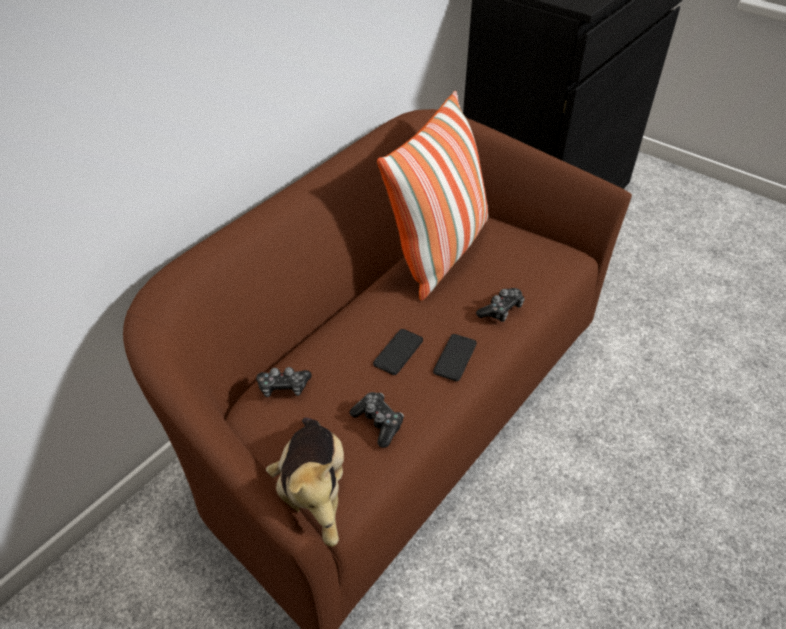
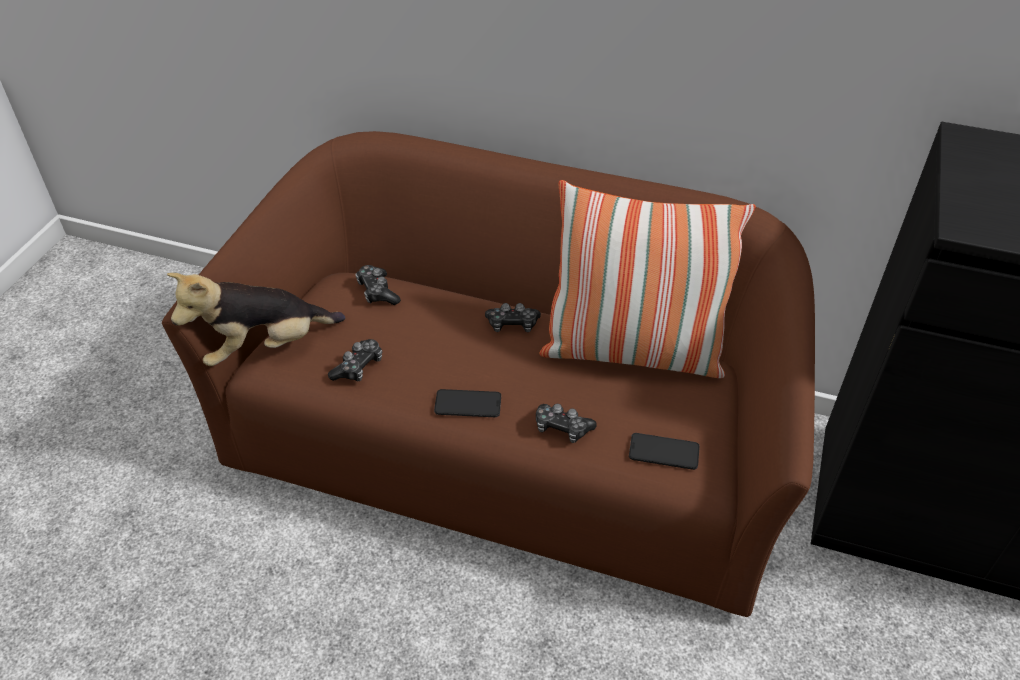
camera: 70 degrees right, 0 degrees up
phone [373,329,423,375] -> phone moved to [629,433,700,470]
none -> game controller [485,303,541,332]

